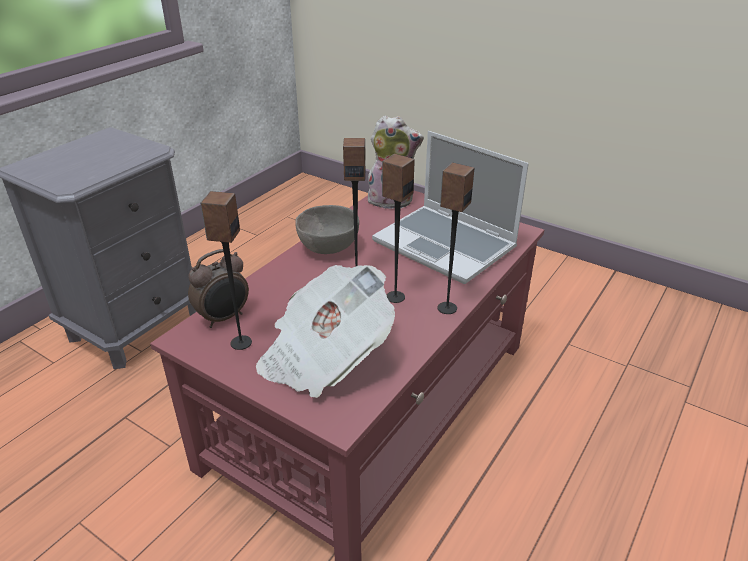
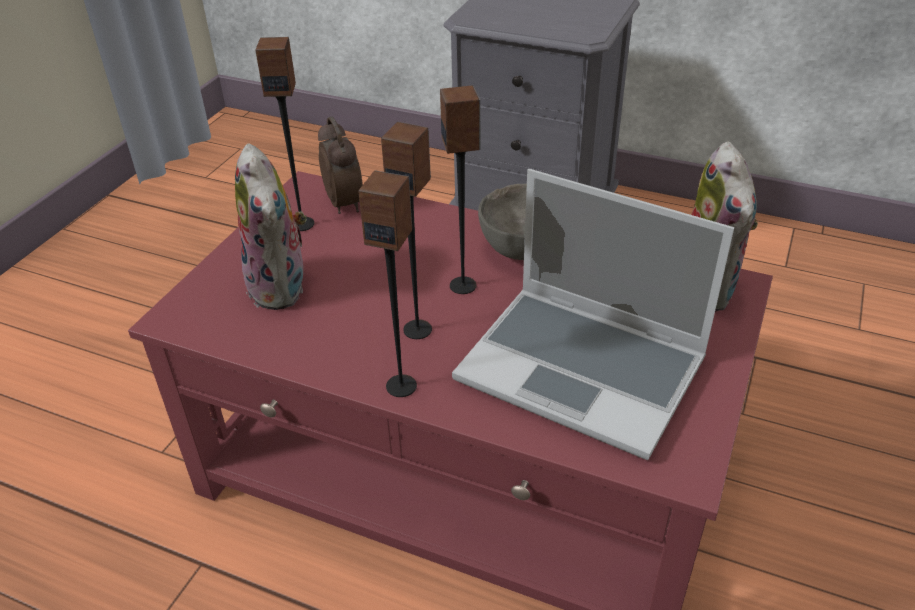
camera: 80 degrees right, 5 degrees up
alarm clock [188,249,249,328] -> alarm clock turned 150 degrees counterclockwise [318,117,363,214]
newspaper [256,265,395,398] -> plush toy [235,144,307,310]
laptop [372,131,529,284] -> laptop turned 90 degrees counterclockwise [452,169,734,460]

